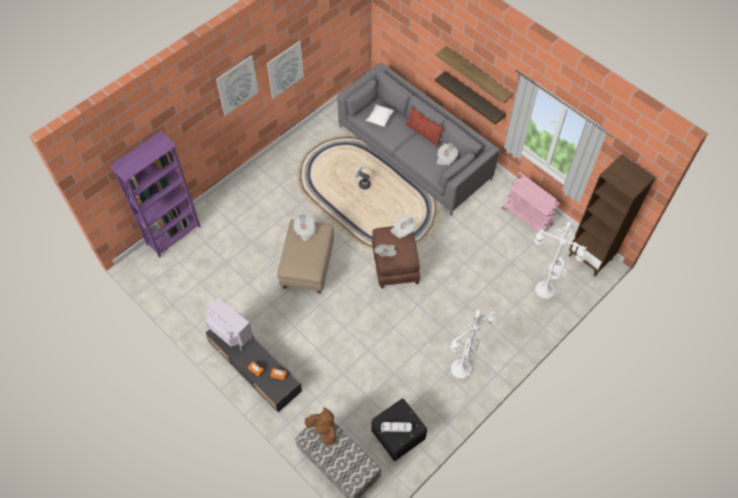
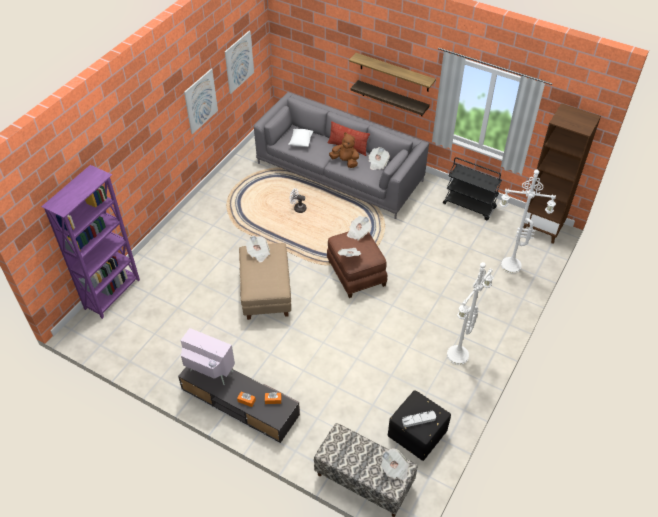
camera: 15 degrees left, 10 degrees down
picture [216,55,259,116] -> picture moved to [225,30,254,94]
brown plush toy [305,407,337,445] -> brown plush toy moved to [329,132,359,168]
pink cart [503,172,560,234] -> black cart [443,157,502,220]
none -> newspaper [381,448,410,481]

